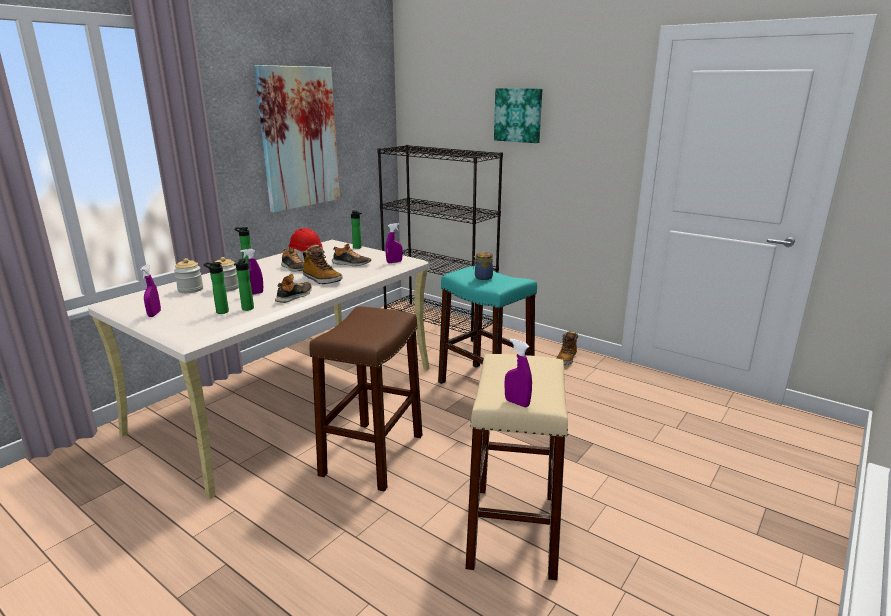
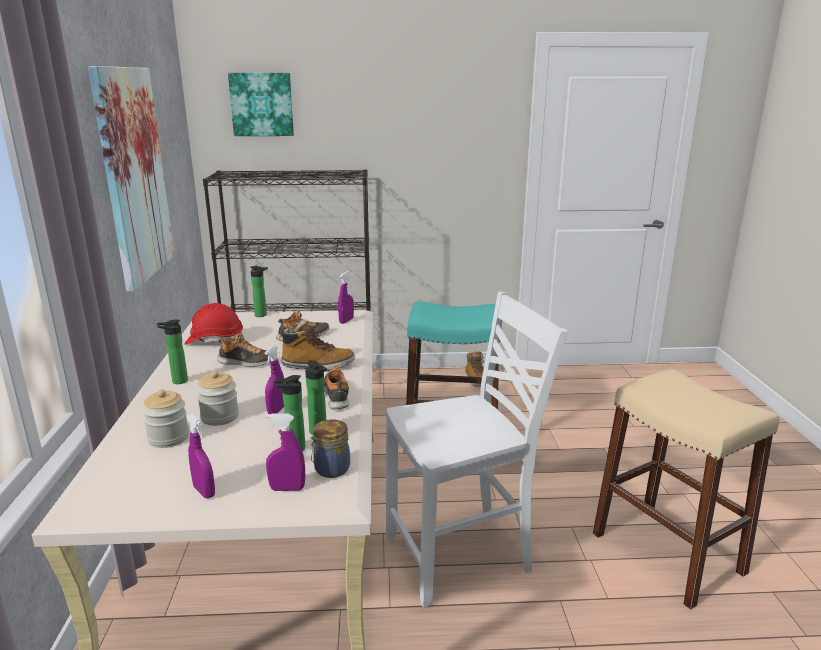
camera: 40 degrees left, 0 degrees up
brown stool [309,307,422,492] -> white chair [386,292,568,608]
jar [473,252,493,280] -> jar moved to [311,419,350,478]
picture [494,88,542,143] -> picture moved to [228,73,294,136]
purple spray bottle [504,339,532,407] -> purple spray bottle moved to [266,413,305,491]

